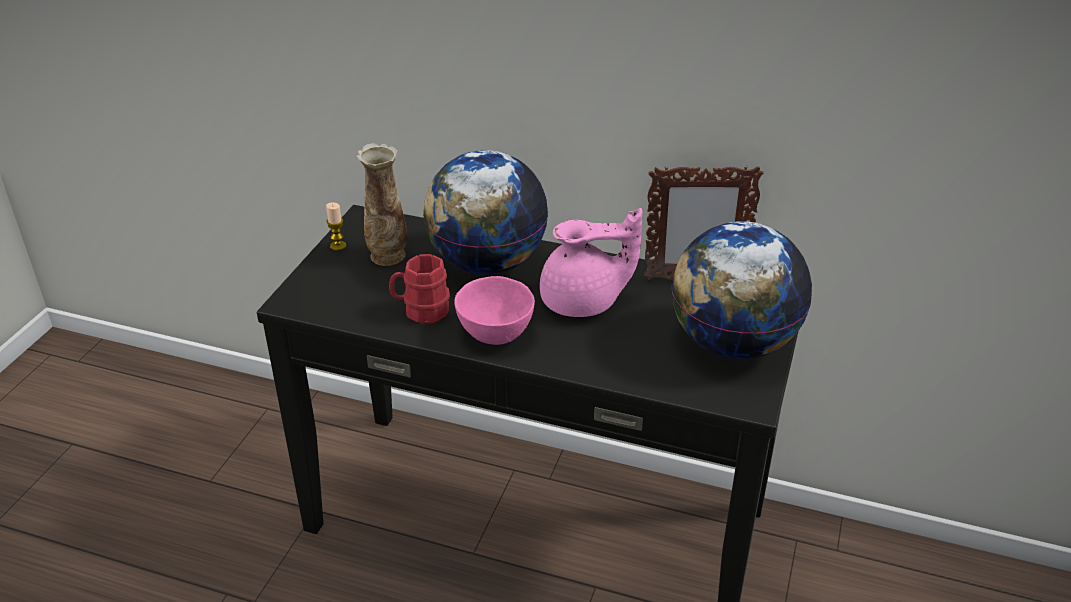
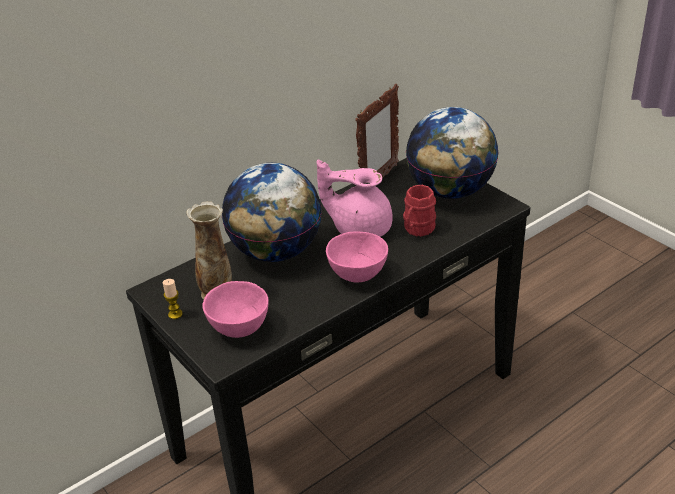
camera: 55 degrees left, 0 degrees up
red mug [389,254,450,324] -> red mug moved to [403,185,436,237]
pink teapot [540,208,642,317] -> pink teapot turned 105 degrees counterclockwise [317,159,393,237]
none -> pink bowl [202,281,268,338]

